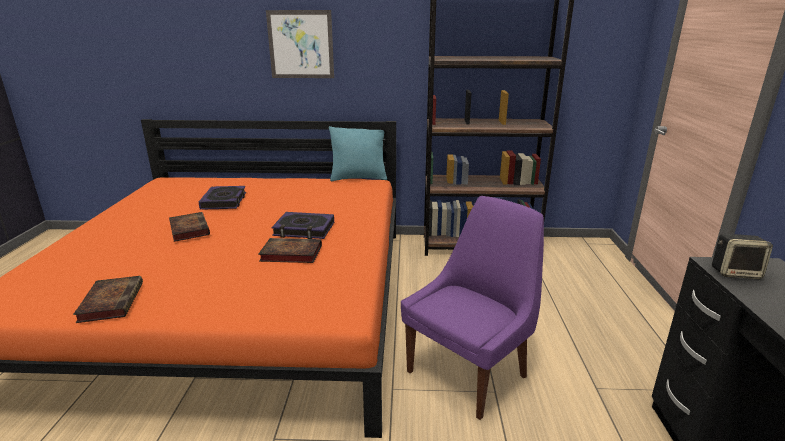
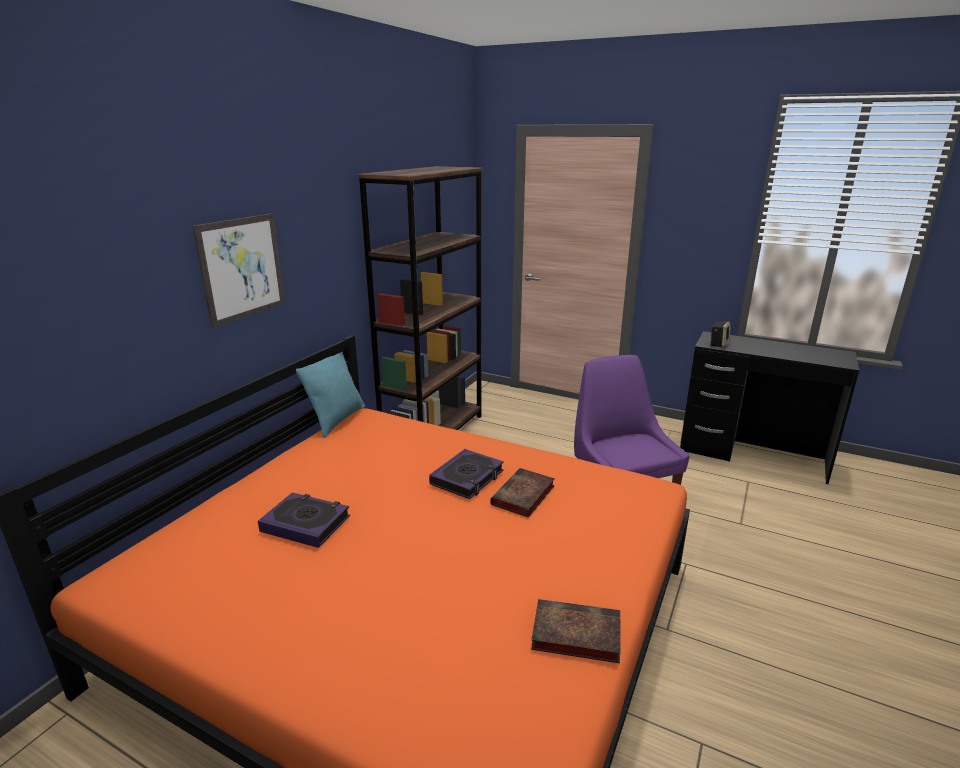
camera: 65 degrees left, 0 degrees up
book [169,212,210,242] -> none

